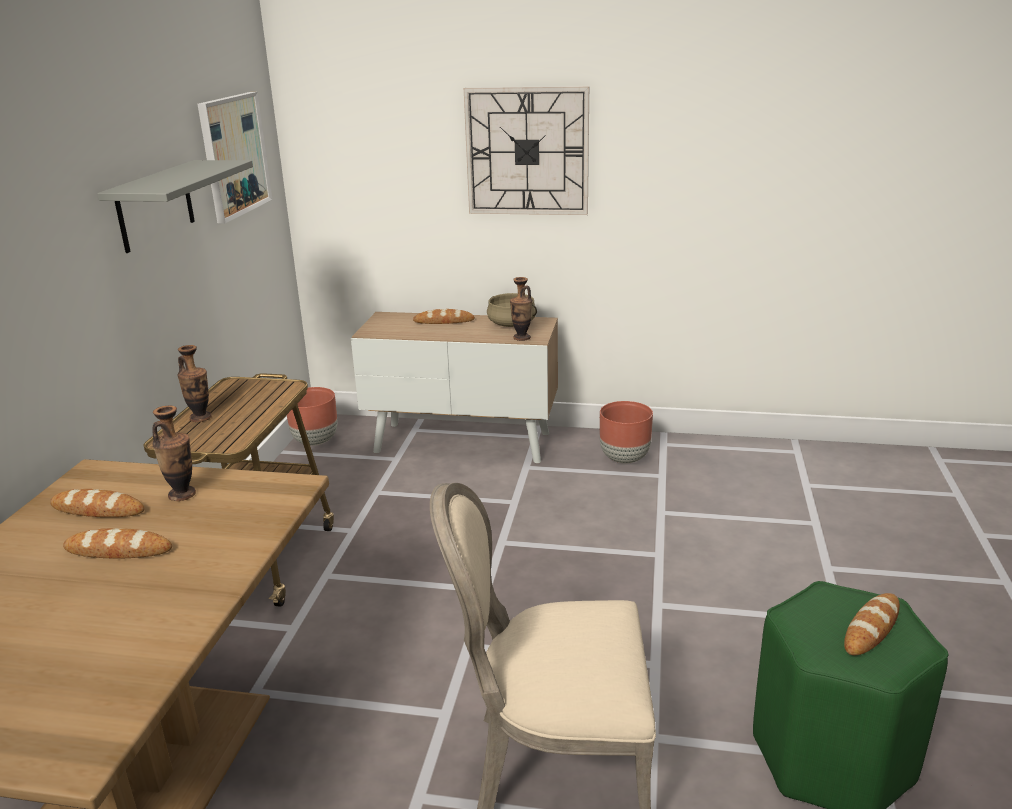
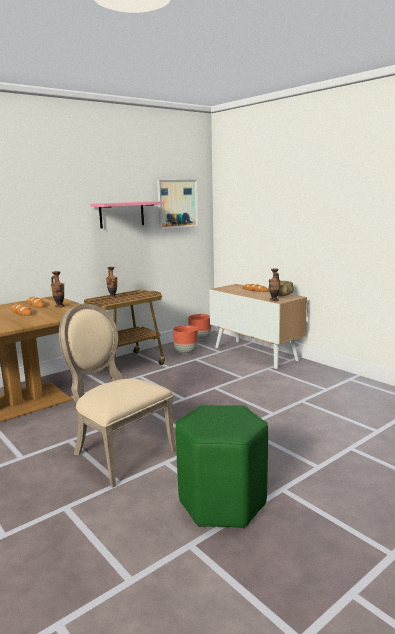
camera: 40 degrees right, 10 degrees down
grey shelf [97,160,253,253] -> pink shelf [90,201,164,228]
wall clock [464,86,589,215] -> none
brown planter [600,401,653,464] -> brown planter moved to [173,325,198,354]
bread [844,593,900,655] -> none

